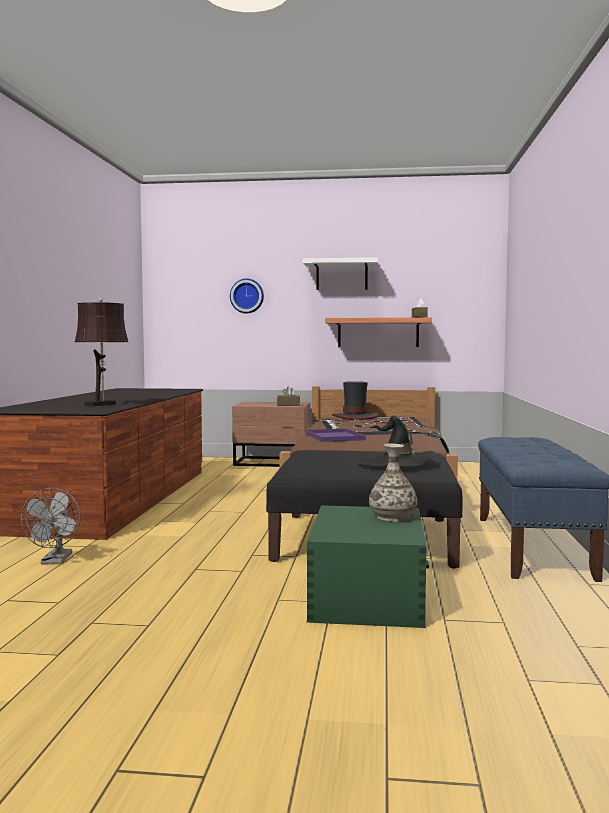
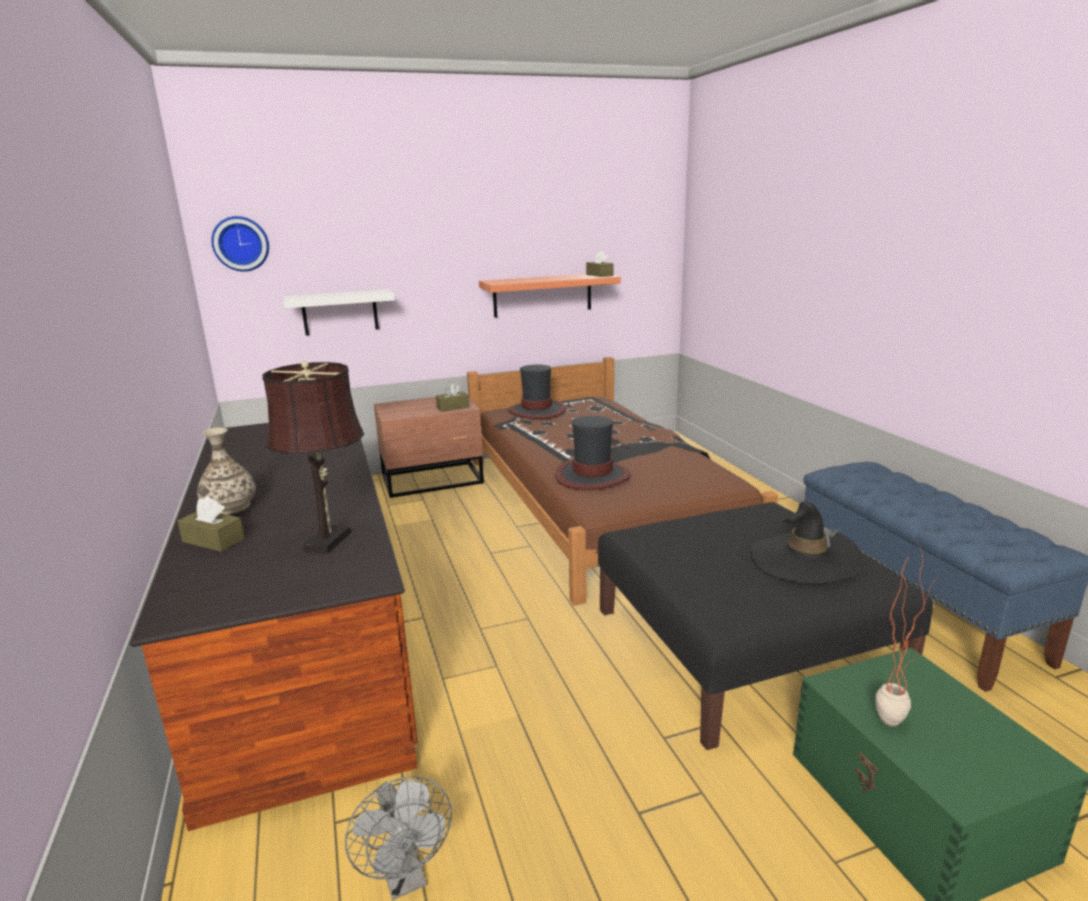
camera: 25 degrees left, 15 degrees up
wall clock [230,279,264,314] -> wall clock moved to [211,216,269,272]
white shelf [303,257,378,290] -> white shelf moved to [283,289,395,335]
purple tray [306,429,366,442] -> hat [555,416,631,490]
vase [369,444,417,522] -> vase moved to [197,428,256,515]
none -> brown tissue box [178,497,245,552]
none -> potted plant [875,544,938,726]

